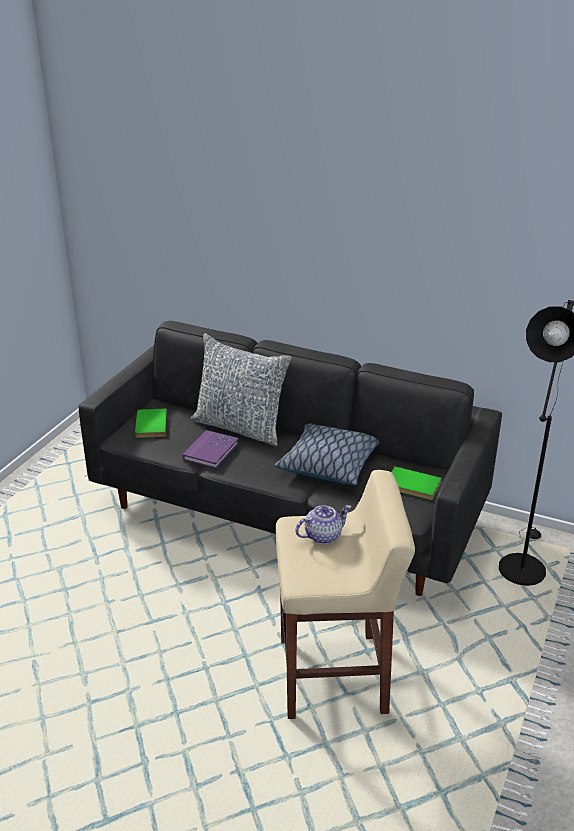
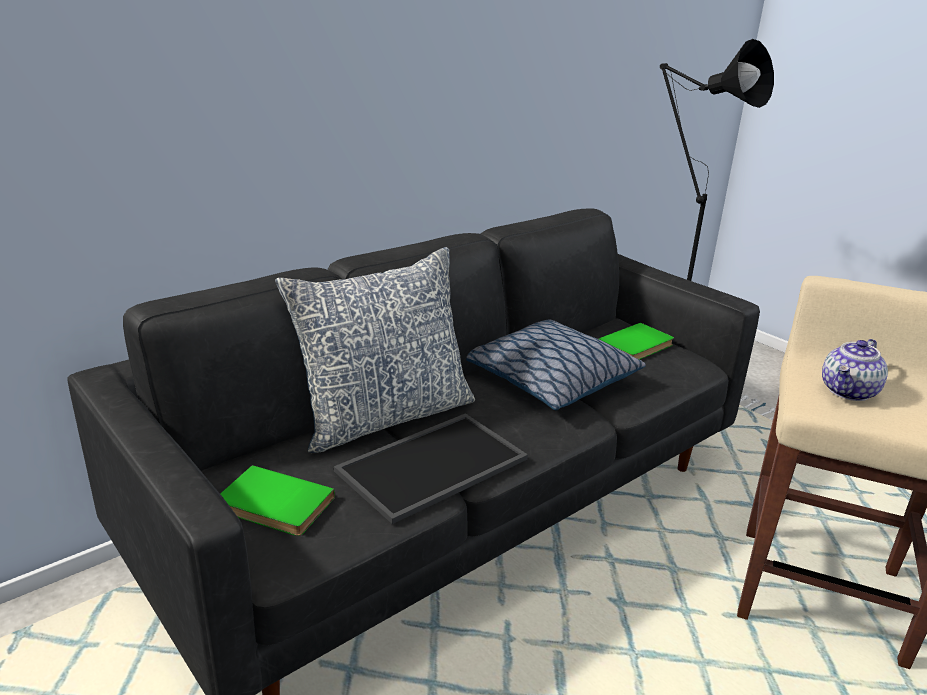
camera: 65 degrees left, 5 degrees down
purple book [182,430,239,469] -> tray [334,413,528,524]
teapot [295,505,351,544] -> teapot turned 135 degrees counterclockwise [822,339,888,401]

